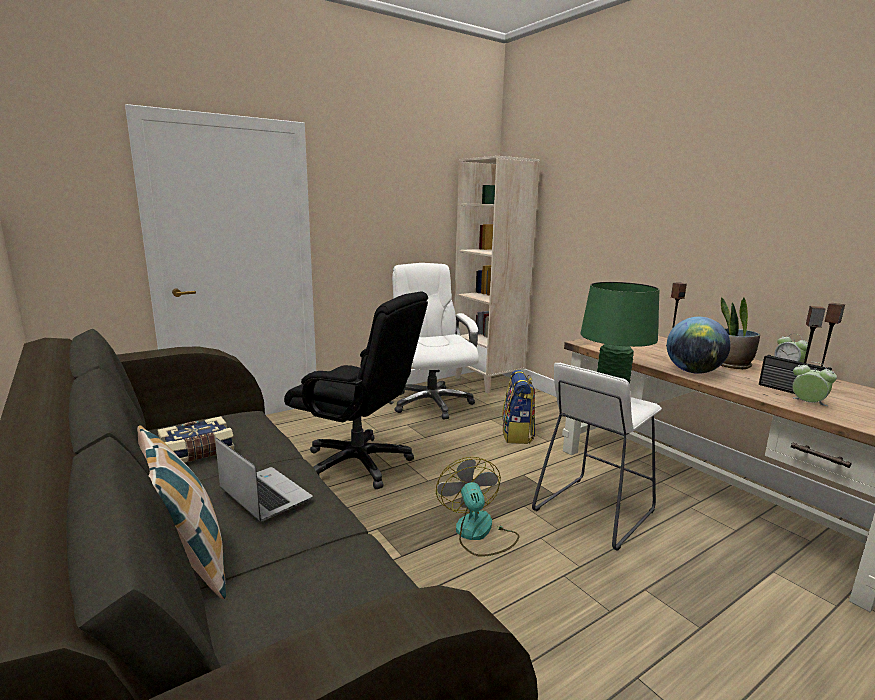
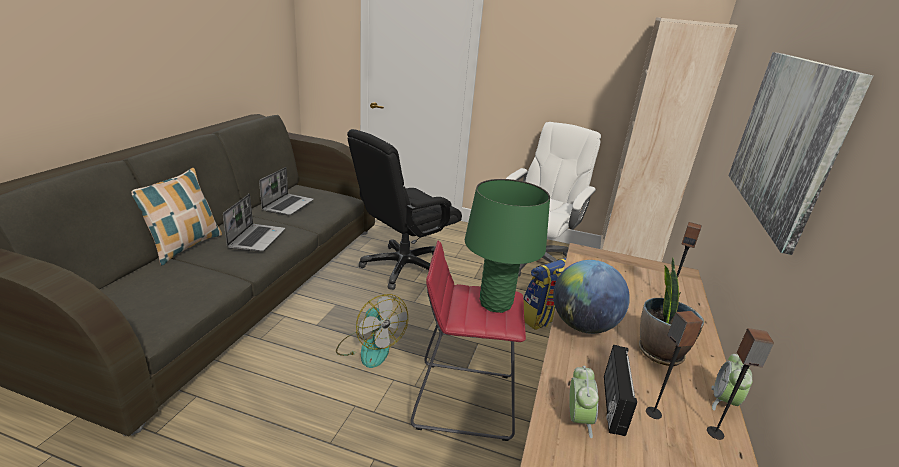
camera: 50 degrees right, 10 degrees up
book [157,416,234,463] -> laptop [259,167,314,215]
black office chair [284,291,428,489] -> black office chair turned 60 degrees clockwise [347,129,462,290]
fan [436,457,519,557] -> fan turned 105 degrees clockwise [336,294,408,368]
white stool [532,363,662,551] -> red stool [411,241,526,441]
none -> picture [728,52,873,255]

